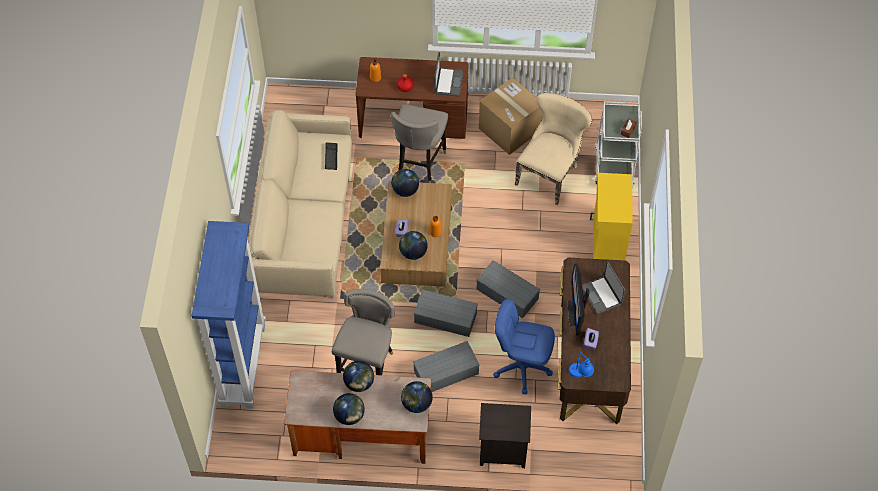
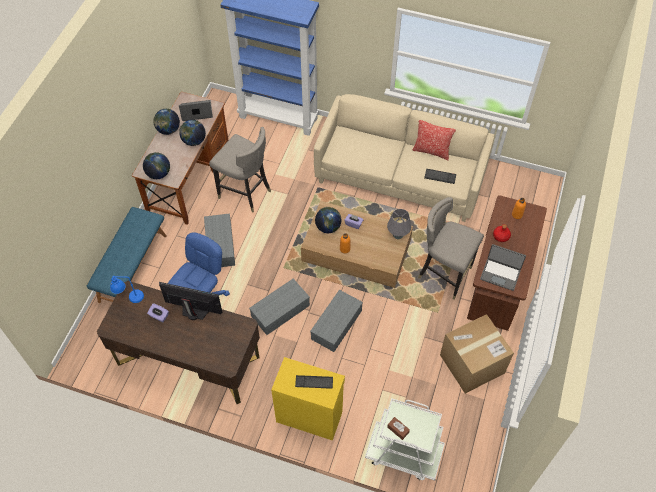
camera: 105 degrees right, 0 degrees up
globe [391,169,419,197] -> grey table lamp [387,209,411,239]
grey storage box [414,290,478,337] -> grey storage box moved to [310,290,363,352]
black nightstand [479,403,531,468] -> blue bench [87,207,167,303]
beige chair [515,93,592,205] -> none
laptop [582,262,625,314] -> laptop moved to [179,100,213,121]
none -> keyboard [295,375,333,389]
none -> pillow [412,120,456,160]

